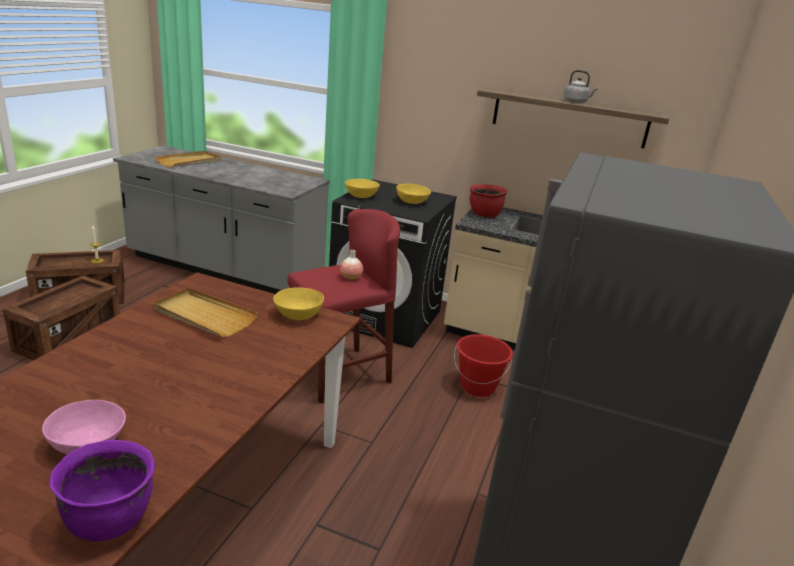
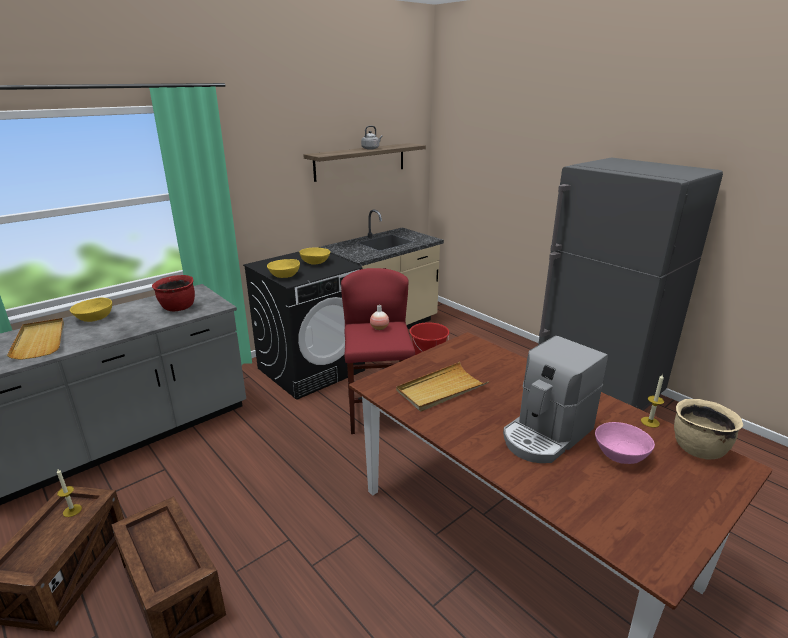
camera: 60 degrees left, 0 degrees up
purple cooking pot [50,440,155,541] -> beige cooking pot [674,399,743,459]
yellow bowl [273,287,324,320] -> yellow bowl moved to [70,297,112,322]
red cooking pot [470,184,507,218] -> red cooking pot moved to [152,275,195,311]
none -> coffee machine [503,335,608,463]
none -> candle [641,373,664,428]

